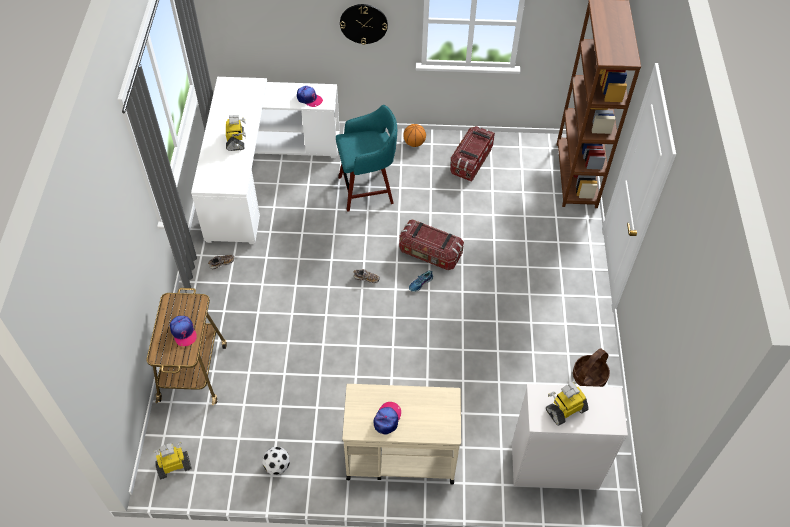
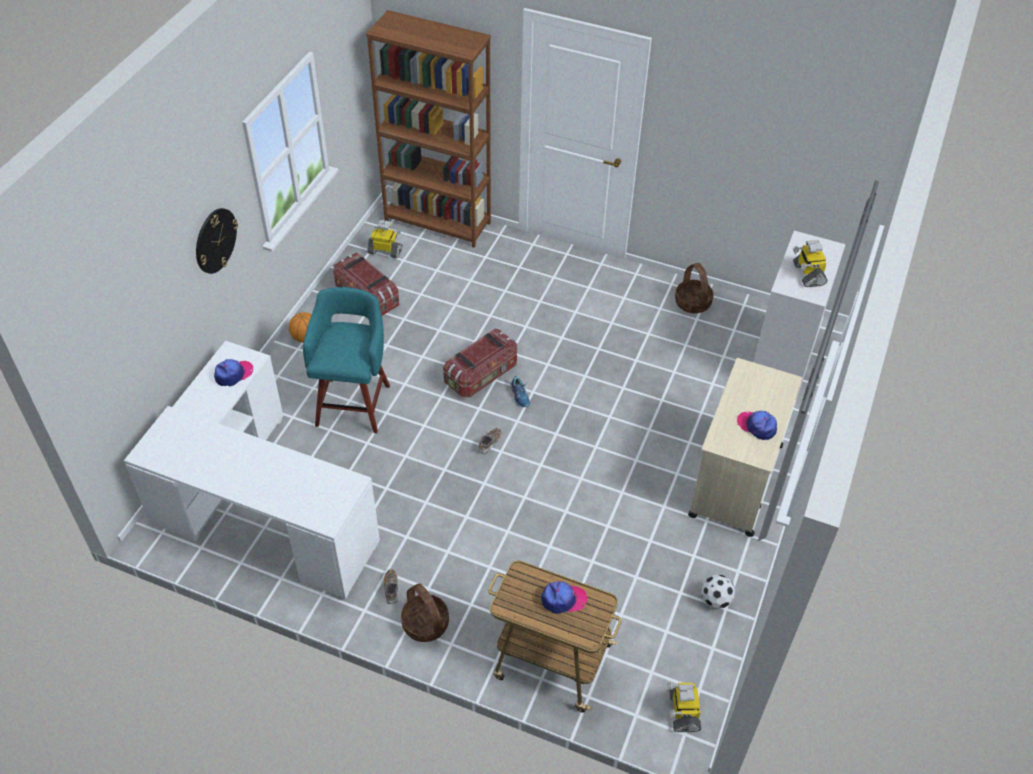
camera: 70 degrees left, 5 degrees down
toy robot [226,115,246,151] -> toy robot moved to [367,220,402,258]
none -> basket [401,584,449,642]

